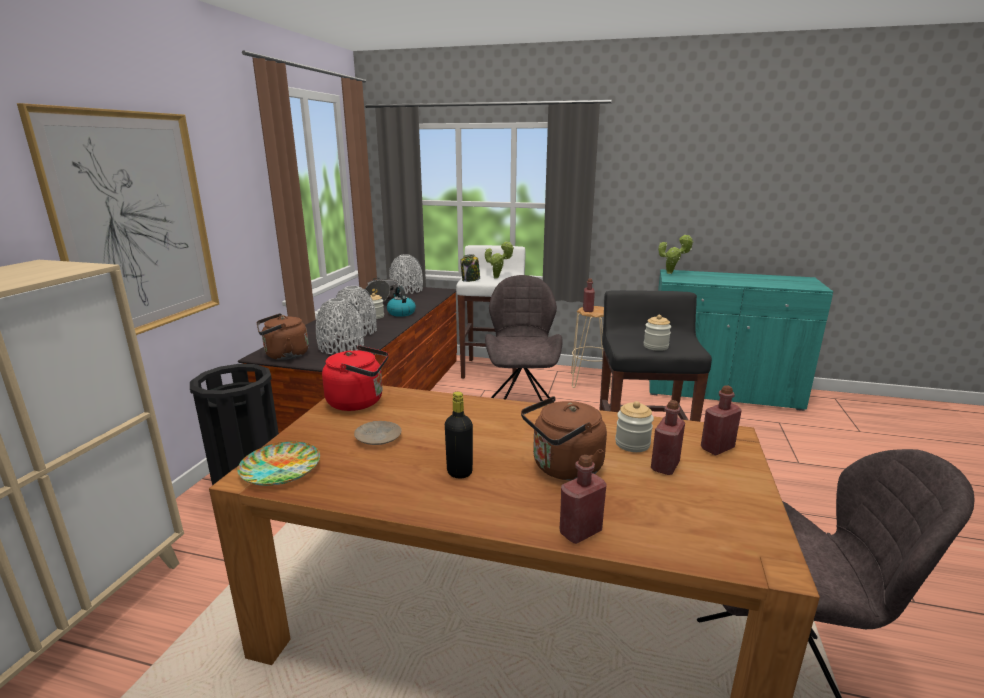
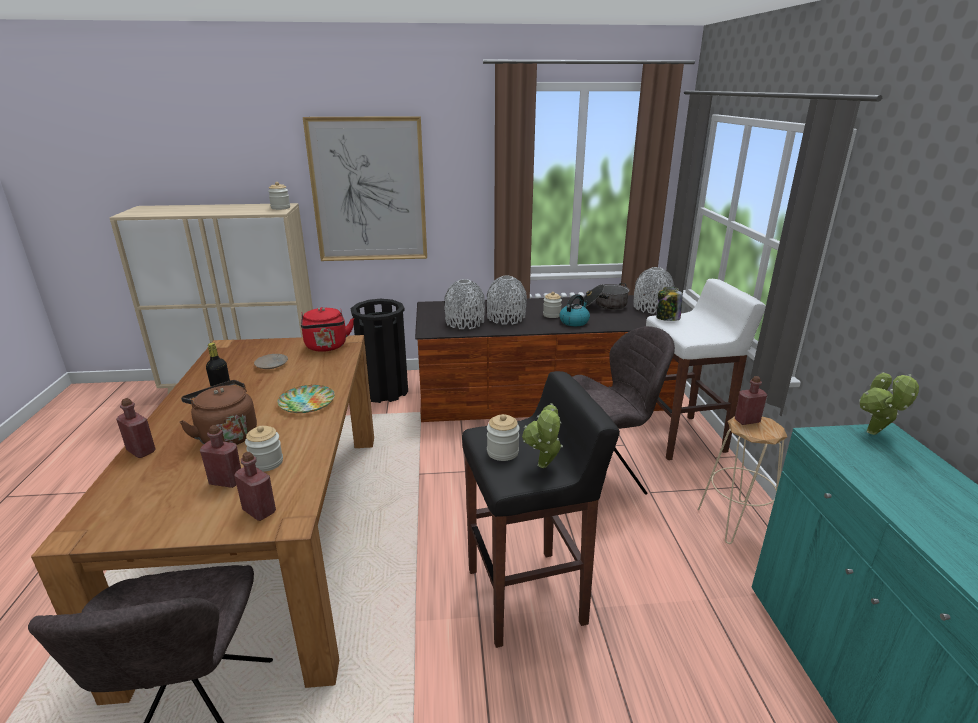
camera: 70 degrees right, 5 degrees up
plate [237,442,320,486] -> plate moved to [277,385,335,413]
brown kettle [256,313,309,360] -> none
potted plant [485,241,514,278] -> potted plant moved to [522,403,563,468]
none -> jar [268,182,290,210]

